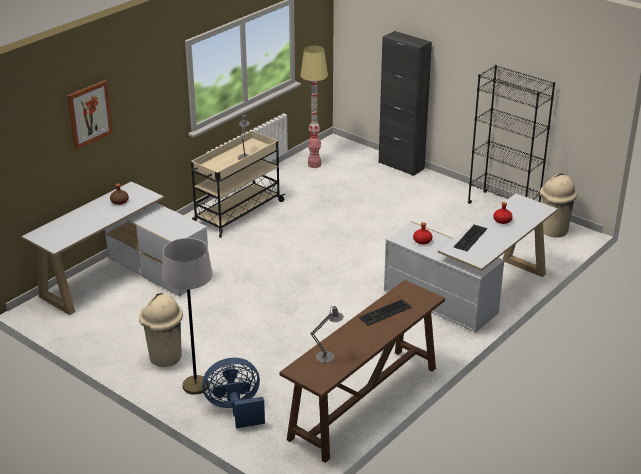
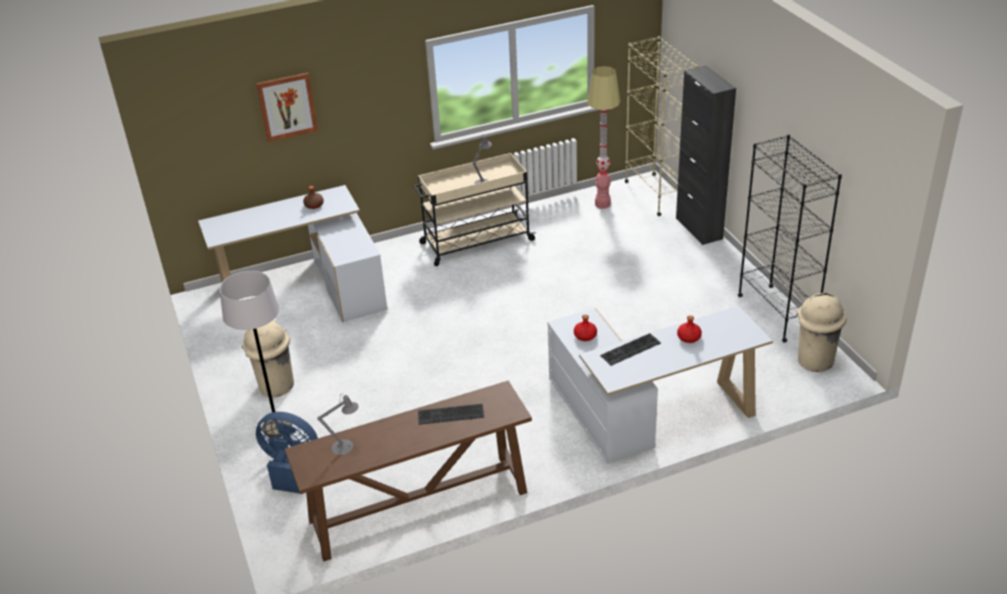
camera: 30 degrees right, 5 degrees up
none -> beige bookcase [625,36,697,216]

